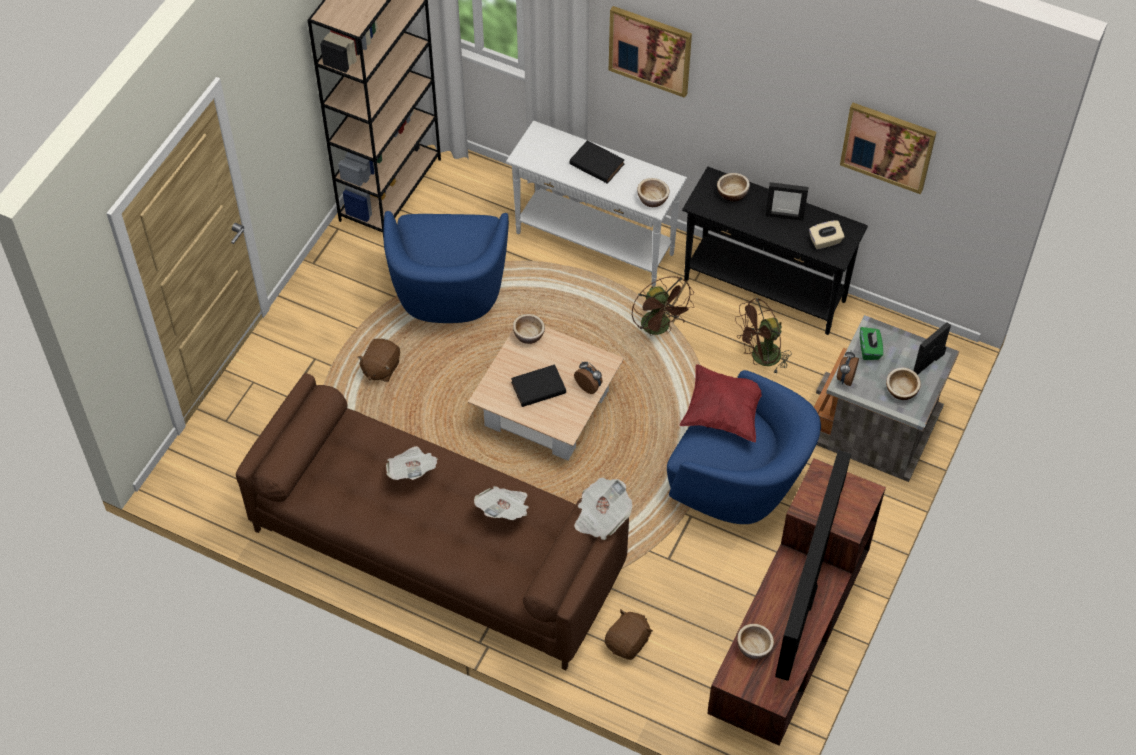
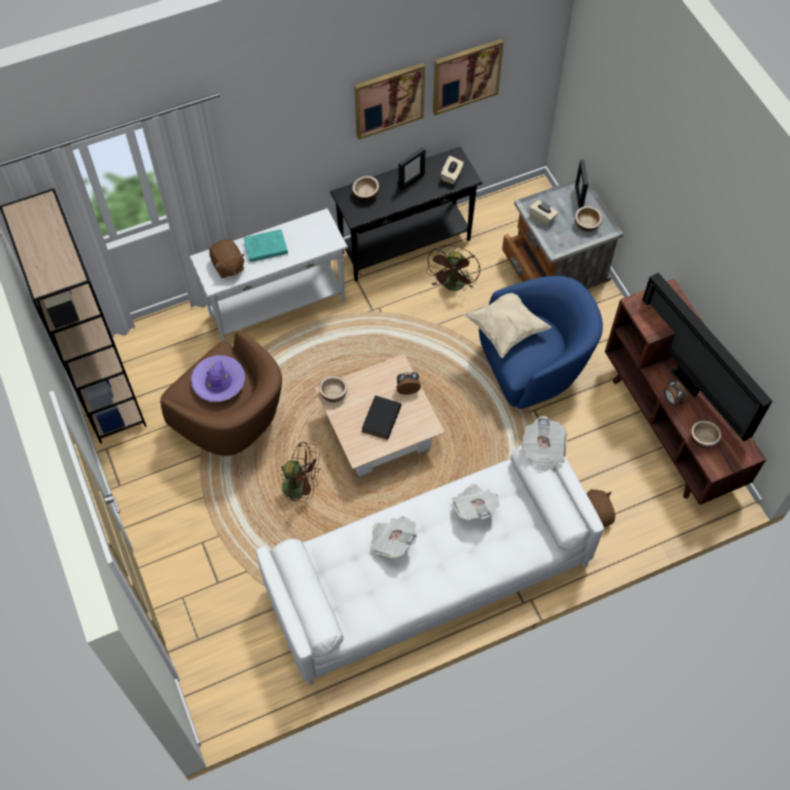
camera: 50 degrees left, 5 degrees up
brown sofa [236,373,629,670] -> white sofa [256,445,604,686]
brown plush toy [357,339,400,382] -> brown plush toy moved to [209,240,245,278]
blue armchair [383,211,509,323] -> brown armchair [160,330,282,456]
black book [569,140,625,184] -> turquoise book [244,229,288,262]
picture [609,6,692,98] -> picture moved to [354,63,425,140]
brown fan [632,276,694,335] -> brown fan moved to [281,442,321,502]
bowl [637,178,669,207] -> none
red pillow [680,364,762,442] -> beige pillow [464,293,551,358]
alarm clock [837,351,859,386] -> alarm clock moved to [664,380,688,406]
green tissue box [860,327,883,360] -> beige tissue box [529,200,558,226]
none -> purple hat [191,355,245,402]

